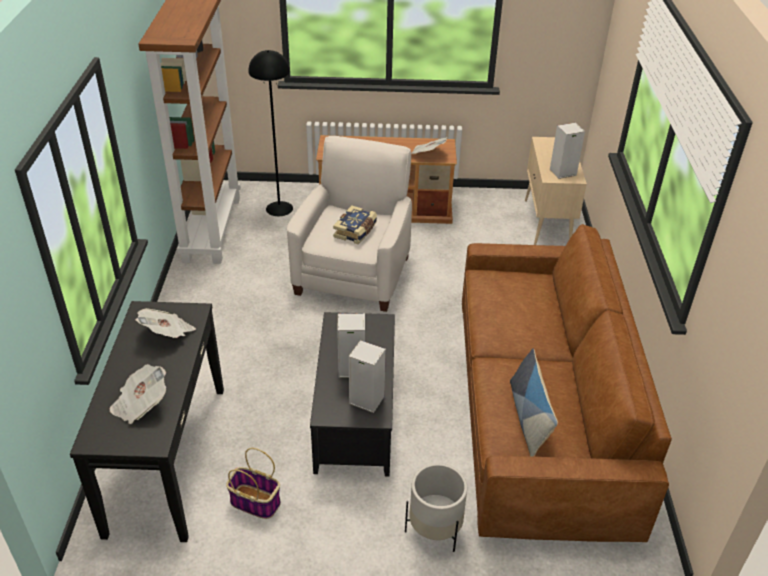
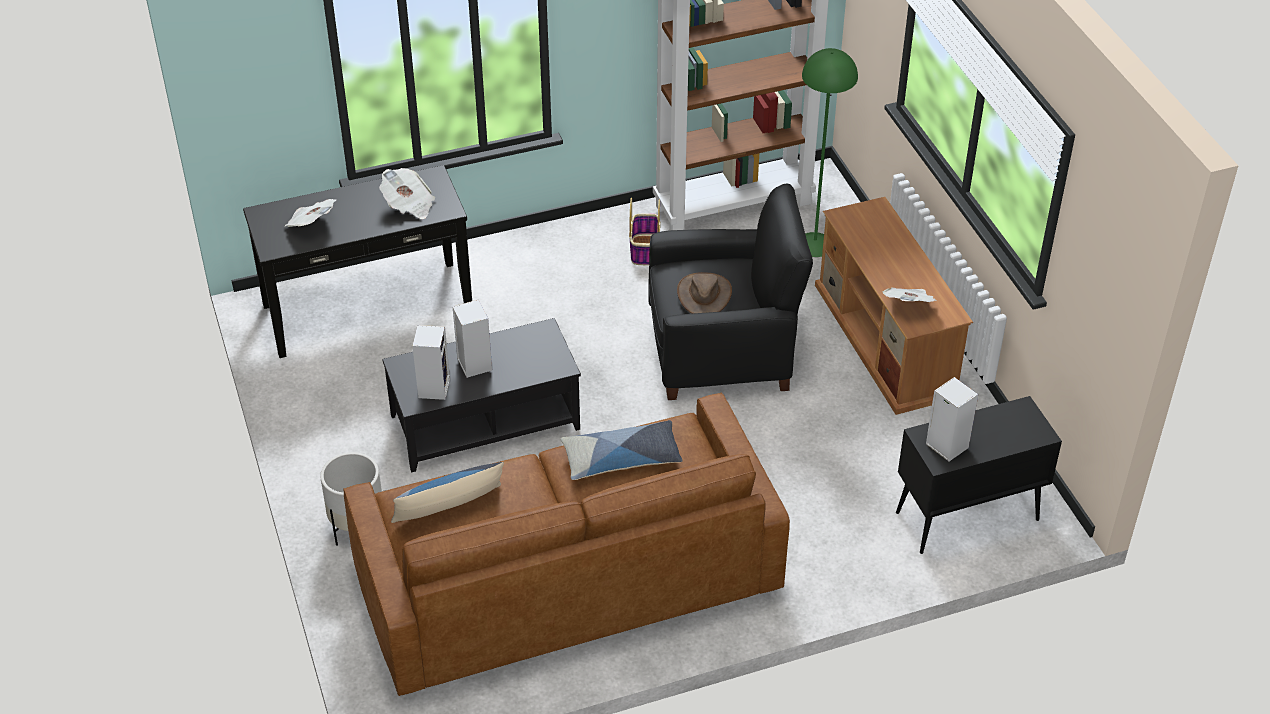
camera: 70 degrees right, 5 degrees up
basket [226,448,281,519] -> basket moved to [629,198,661,266]
black floor lamp [248,50,293,216] -> green floor lamp [802,48,858,257]
white armchair [287,136,412,312] -> black armchair [648,184,813,400]
book [333,205,377,244] -> brown hat [677,272,732,314]
beige cabinet [525,137,587,245] -> black cabinet [896,396,1062,554]
none -> pillow [560,420,683,480]

